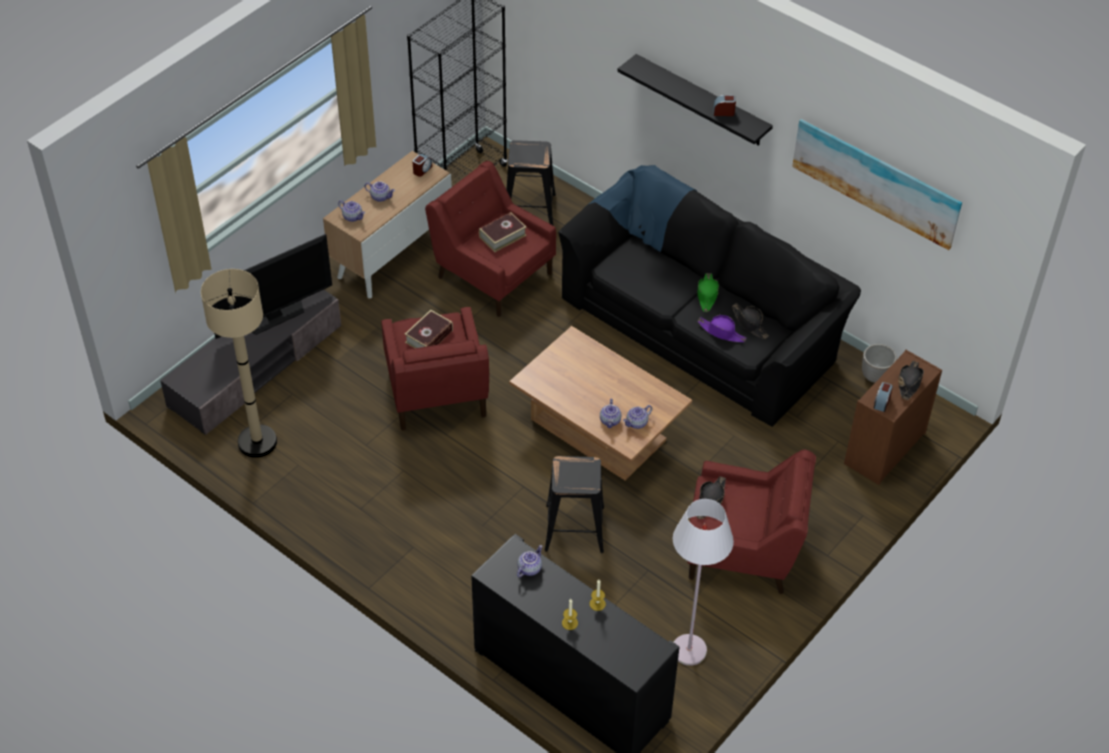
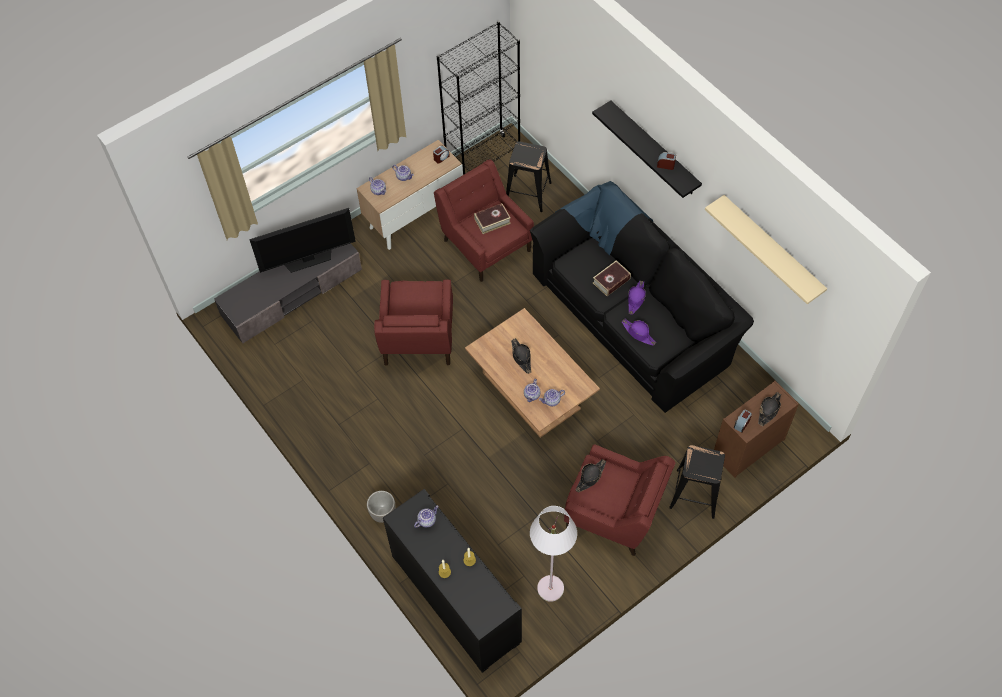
camera: 15 degrees right, 10 degrees up
beige floor lamp [201,269,277,458] -> none
book [404,310,453,348] -> book moved to [593,261,631,296]
black stool [545,456,604,553] -> black stool moved to [669,445,725,519]
green hat [697,273,719,312] -> purple hat [628,281,646,315]
black hat [732,303,769,339] -> black hat moved to [511,338,532,374]
picture [792,119,962,250] -> beige shelf [705,195,827,304]
planter [862,344,897,383] -> planter moved to [367,491,395,523]

